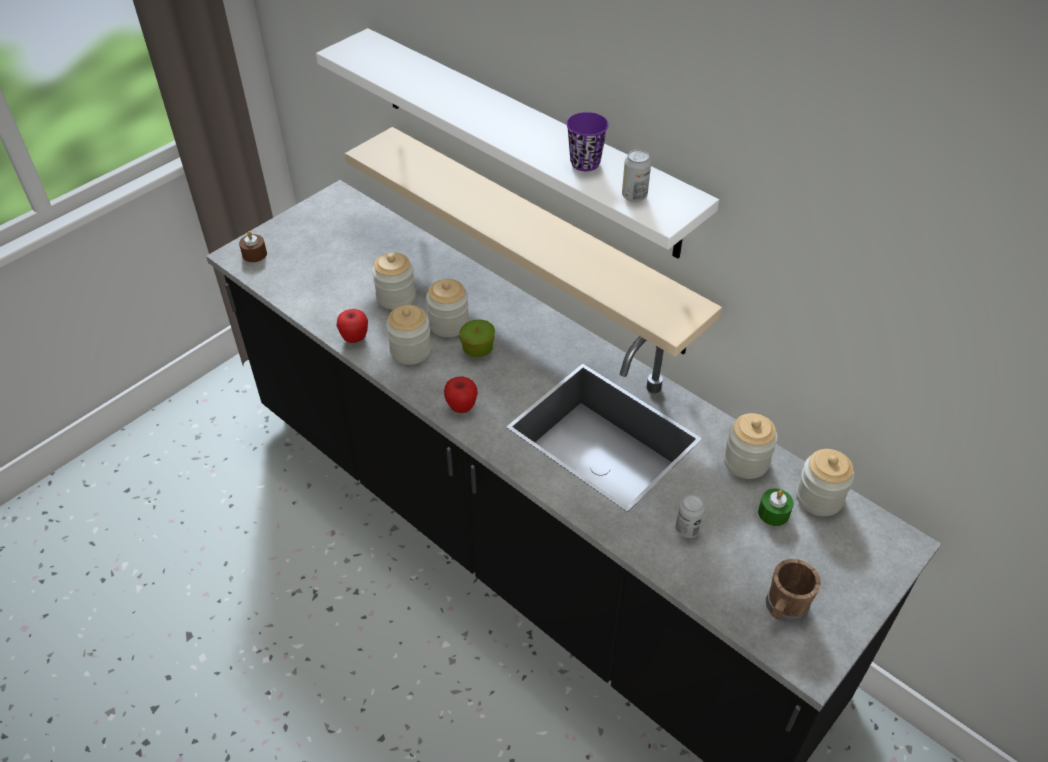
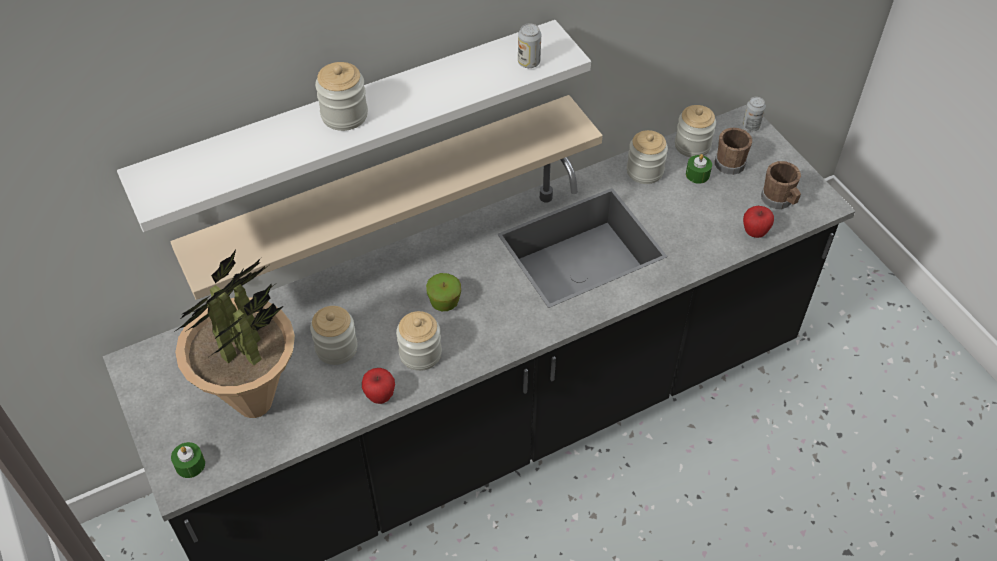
camera: 70 degrees left, 5 degrees up
brown candle [239,231,267,262] -> green candle [171,442,205,478]
jar [426,279,469,337] -> jar moved to [315,62,368,131]
apple [444,376,478,413] -> apple moved to [743,206,774,238]
purple cup [566,112,609,171] -> none
can [676,494,705,538] -> can moved to [742,97,766,131]
none -> potted plant [174,250,295,418]
none -> brown mug [715,128,752,175]

